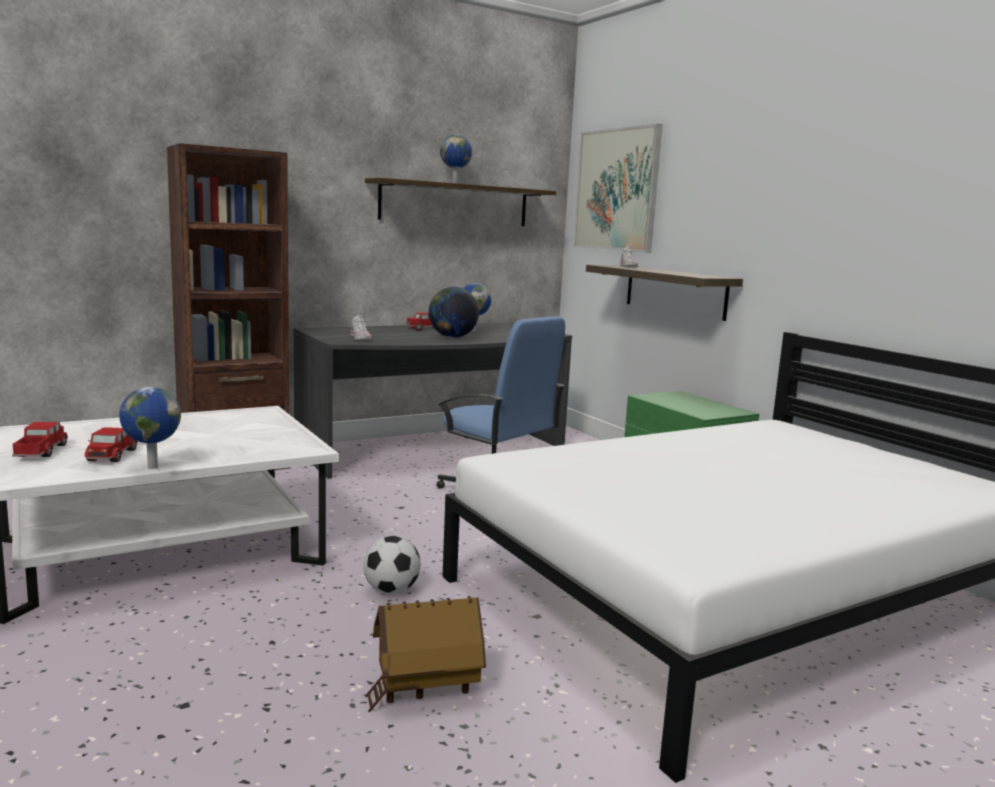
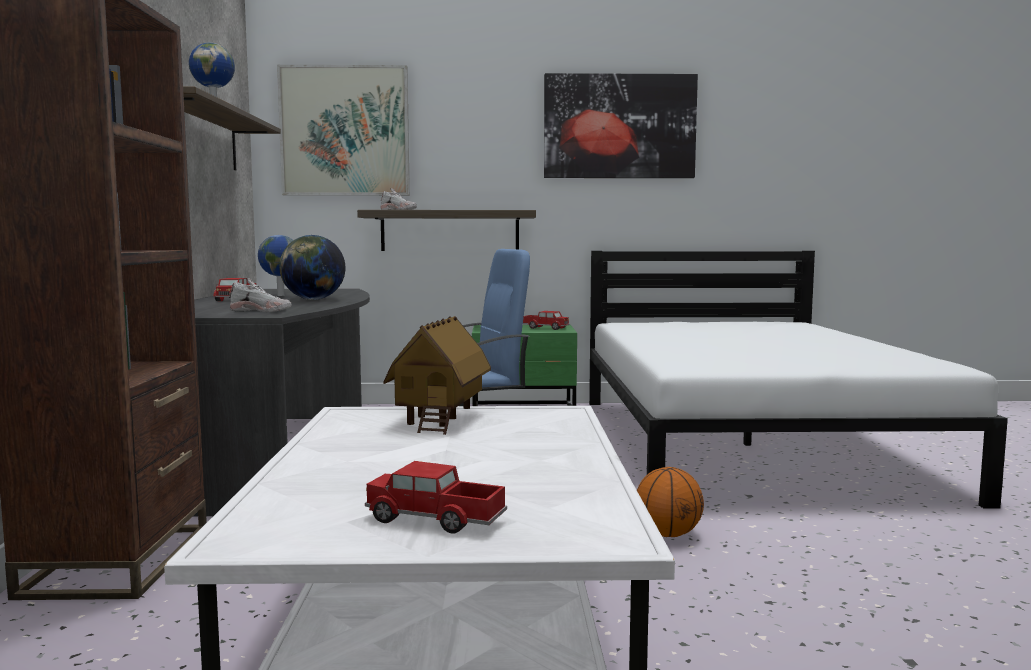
camera: 60 degrees left, 5 degrees down
toy truck [85,427,138,462] -> toy truck moved to [523,311,569,330]
globe [119,387,181,469] -> none
football [363,536,421,594] -> basketball [637,467,704,537]
toy house [365,596,486,712] -> toy house moved to [383,316,491,435]
none -> picture [544,73,698,178]

